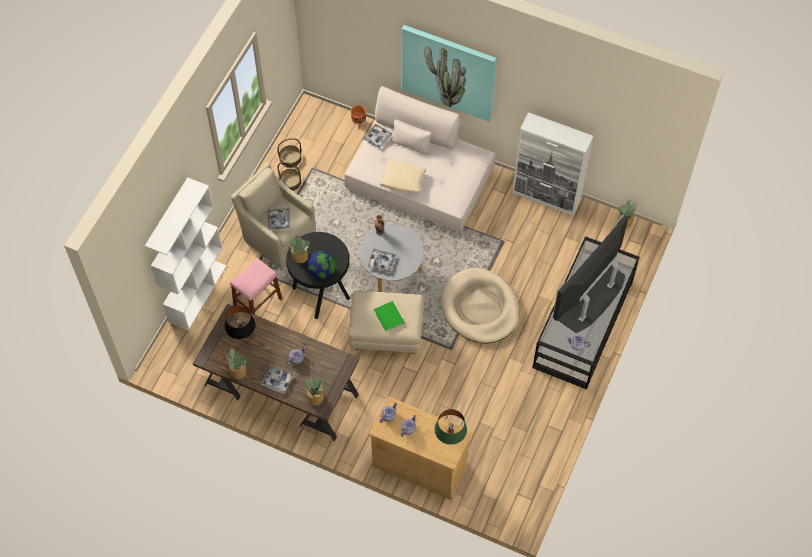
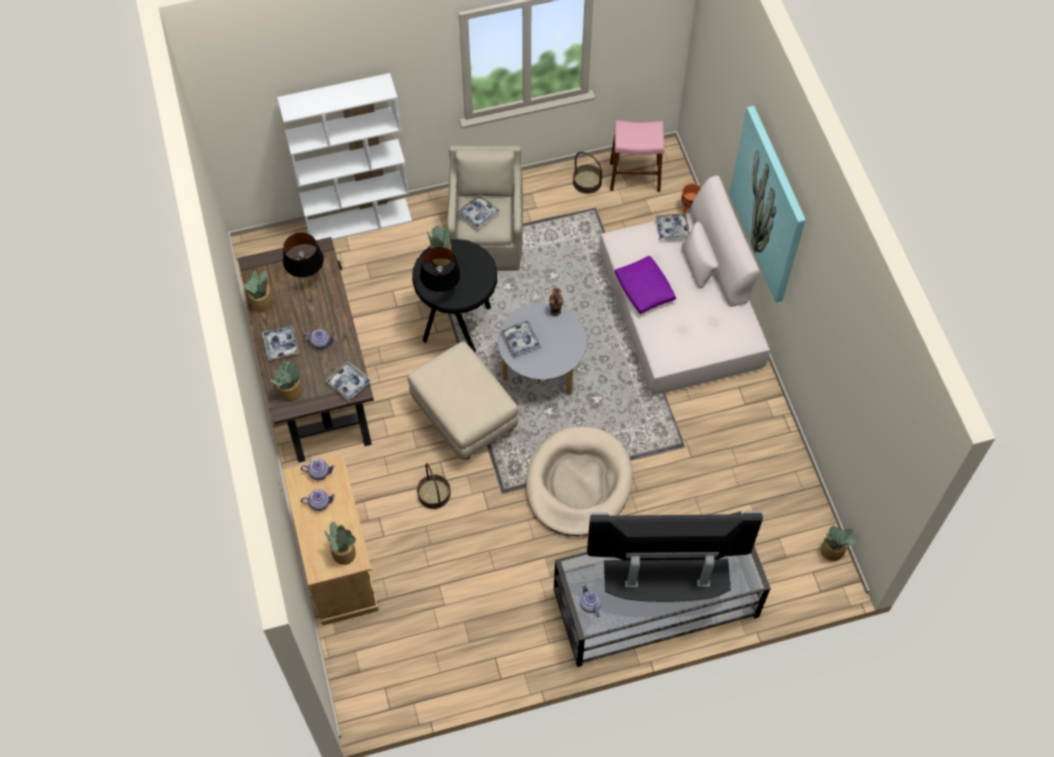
camera: 50 degrees right, 0 degrees up
pink stool [230,257,282,315] -> pink stool moved to [610,120,664,192]
basket [278,162,302,191] -> basket moved to [417,463,451,509]
globe [307,251,336,280] -> black table lamp [420,247,461,292]
green book [374,301,404,332] -> none
beige pillow [380,161,426,194] -> purple pillow [615,256,676,314]
green table lamp [435,409,467,445] -> potted plant [324,522,356,565]
white cabinet [513,112,593,216] -> none
none -> tray [325,361,372,401]

